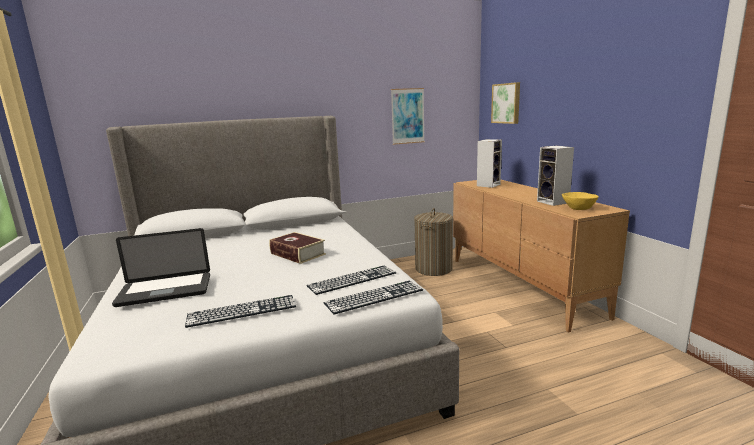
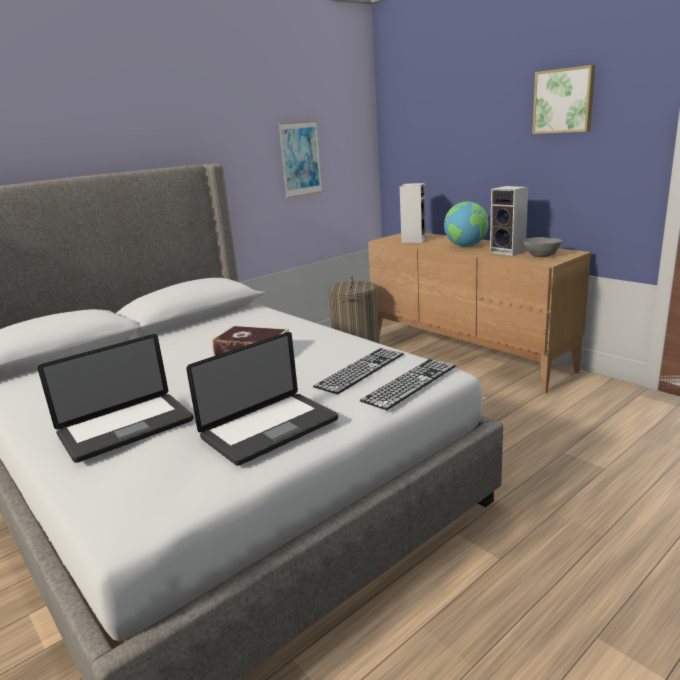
camera: 20 degrees left, 5 degrees up
keyboard [185,295,296,328] -> laptop [186,332,338,466]
picture [491,82,520,124] -> picture moved to [532,65,595,134]
yellow bowl [562,192,599,210] -> grey bowl [523,237,562,257]
none -> globe [444,202,489,247]

